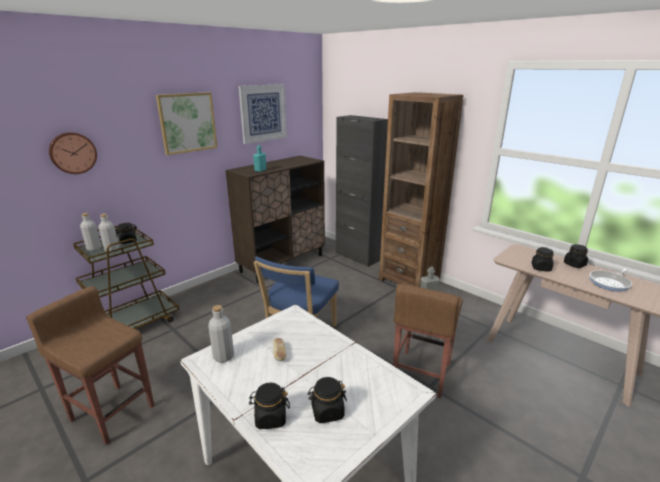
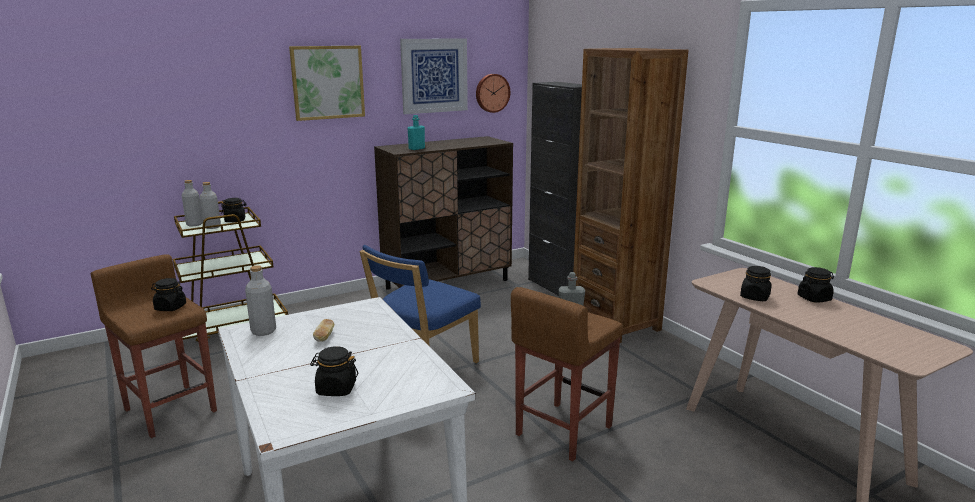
camera: 15 degrees right, 5 degrees down
wall clock [49,132,97,174] -> wall clock moved to [476,74,510,113]
black jar [249,383,290,429] -> black jar moved to [151,278,186,311]
frying pan [589,268,632,291] -> none

